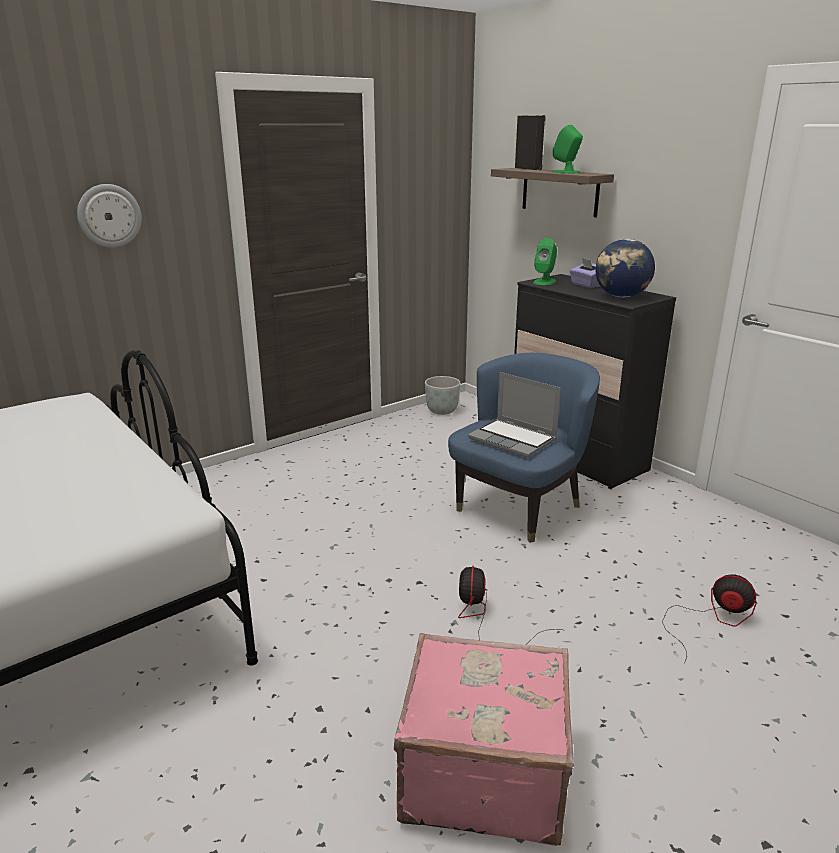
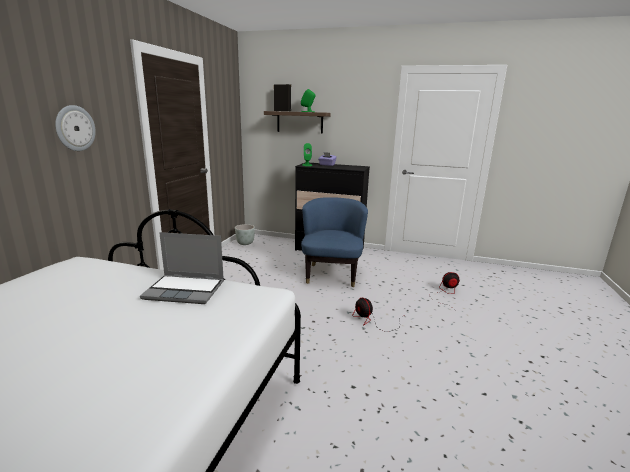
camera: 35 degrees left, 5 degrees down
pink suitcase [394,633,574,846] -> none
laptop [468,372,561,458] -> laptop moved to [140,232,224,304]
globe [596,239,655,298] -> none

